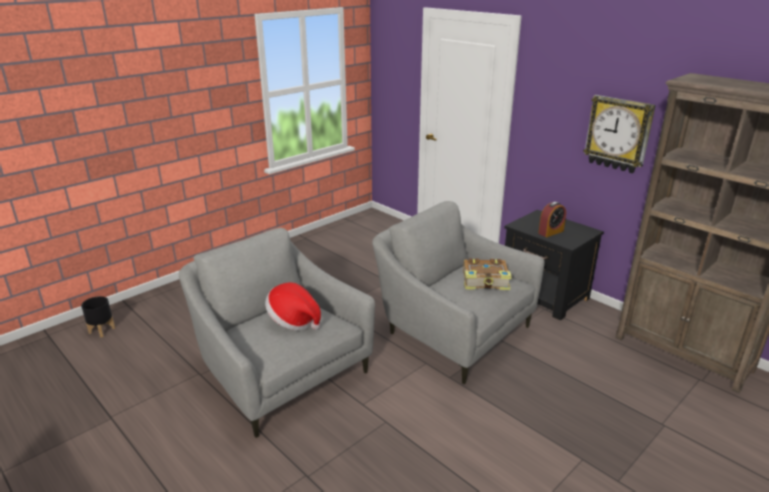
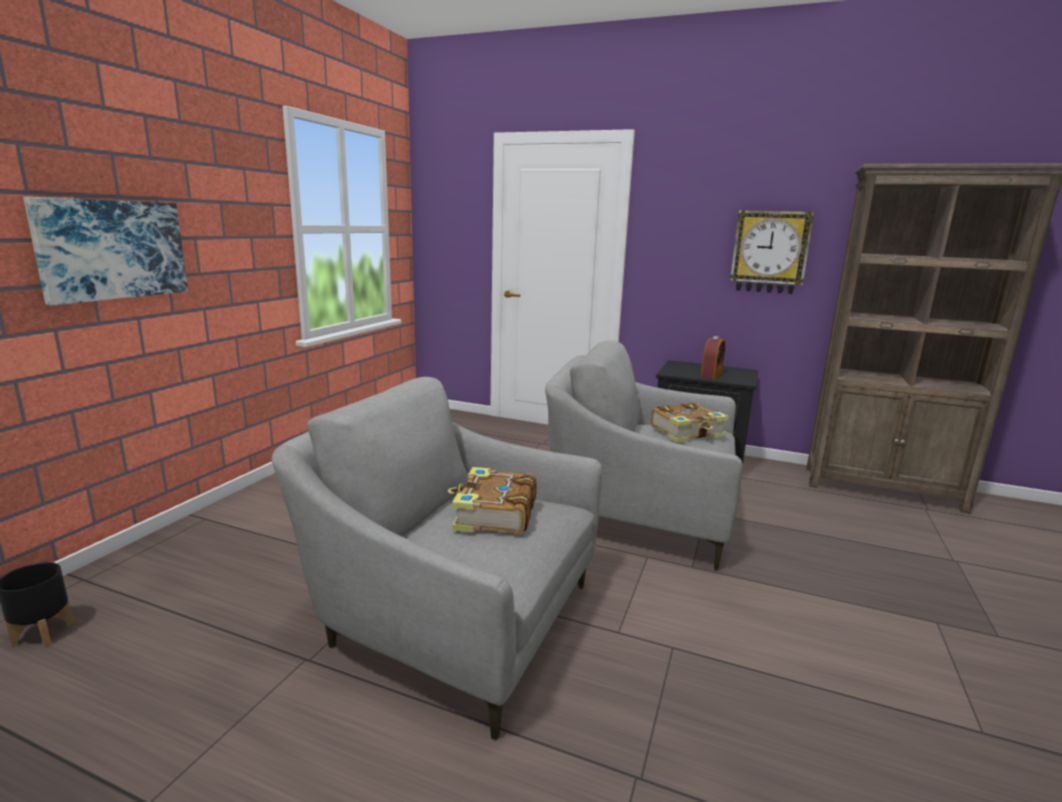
camera: 25 degrees left, 10 degrees down
hat [265,282,321,331] -> book [448,467,537,535]
none -> picture [23,197,188,305]

